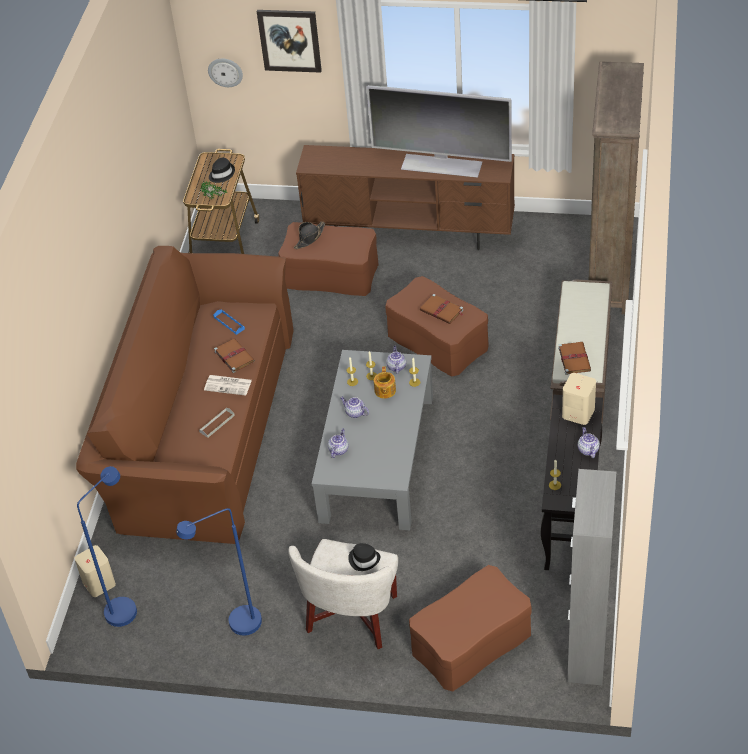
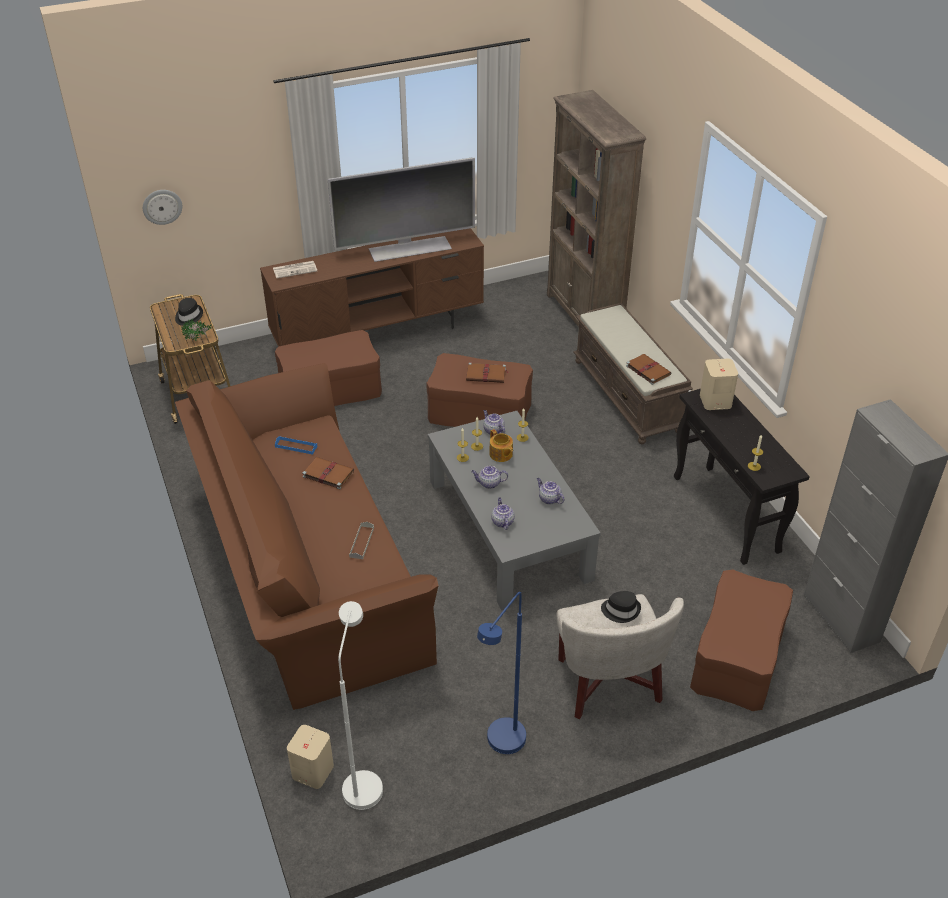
camera: 35 degrees left, 5 degrees down
blue floor lamp [77,466,137,627] -> white floor lamp [338,601,383,810]
newspaper [204,375,252,396] -> newspaper moved to [273,261,317,278]
picture [257,10,322,73] -> none
black hat [294,221,325,249] -> none
teapot [578,427,600,458] -> teapot moved to [537,478,564,505]

